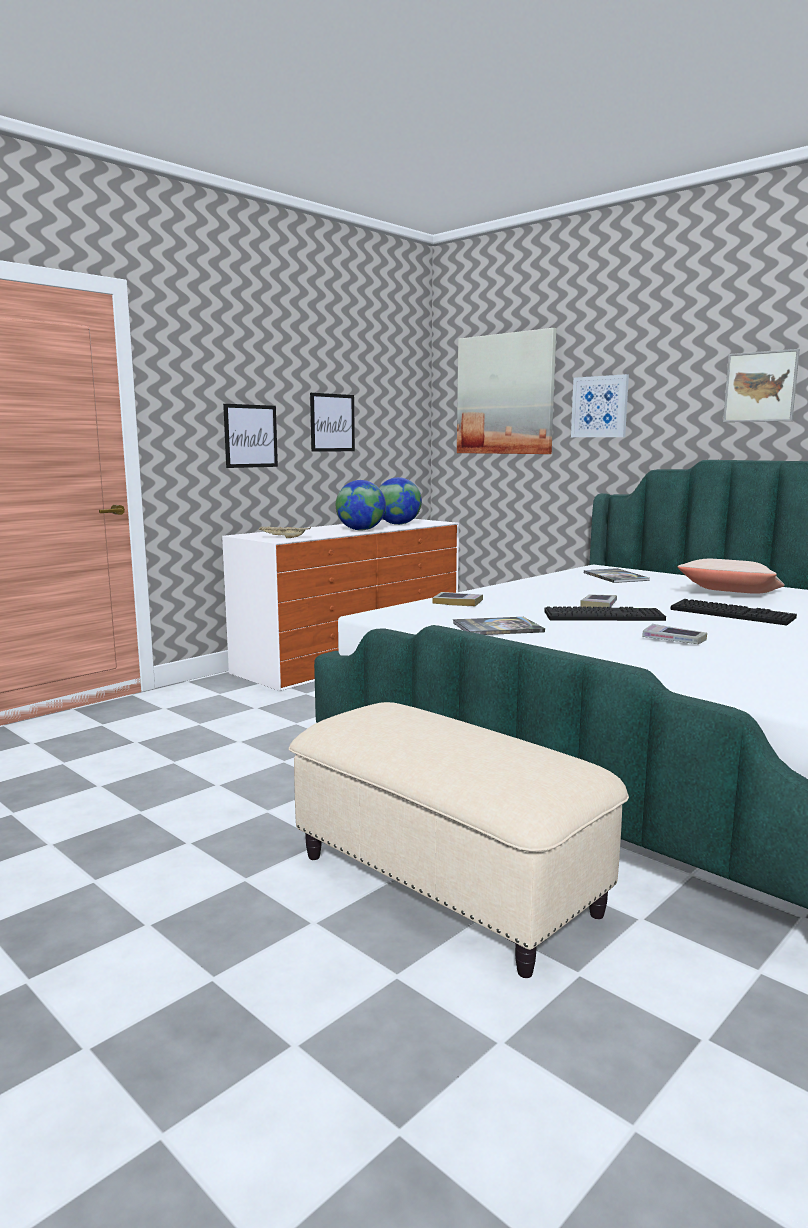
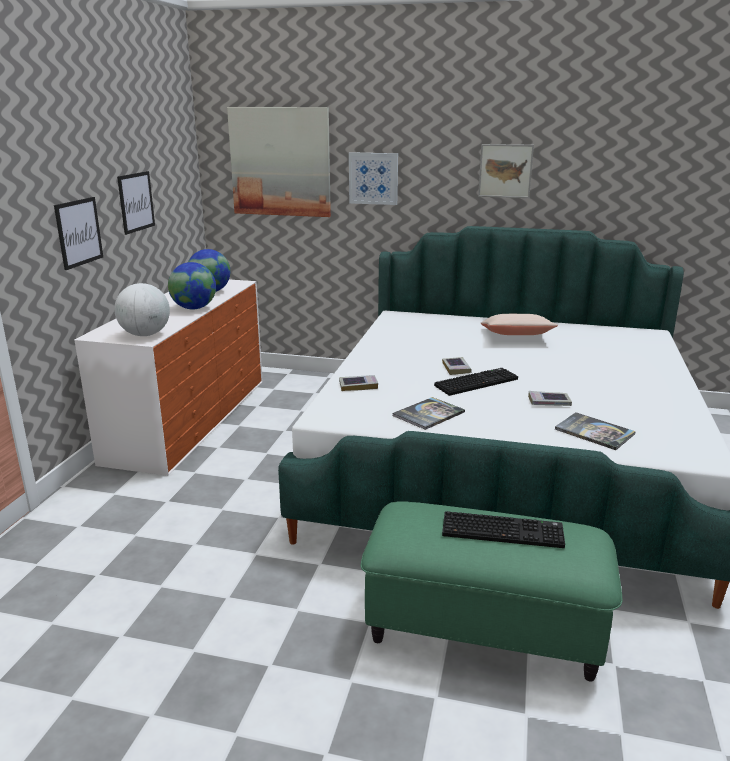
camera: 30 degrees left, 10 degrees up
beige tray [259,526,311,538] -> globe [114,283,170,336]
beige ottoman [289,702,629,978] -> green ottoman [360,501,623,682]
book [584,568,650,583] -> book moved to [555,412,636,450]
keyboard [671,599,797,625] -> keyboard moved to [442,511,565,548]

